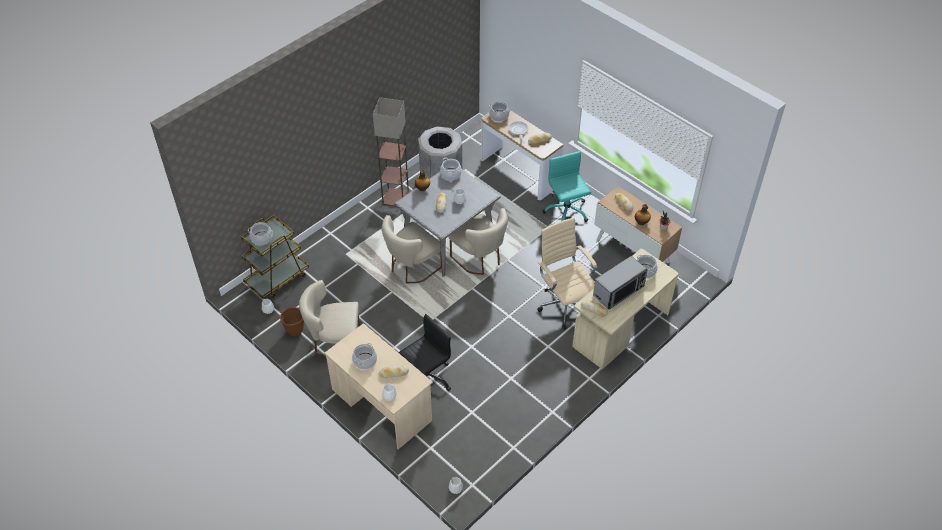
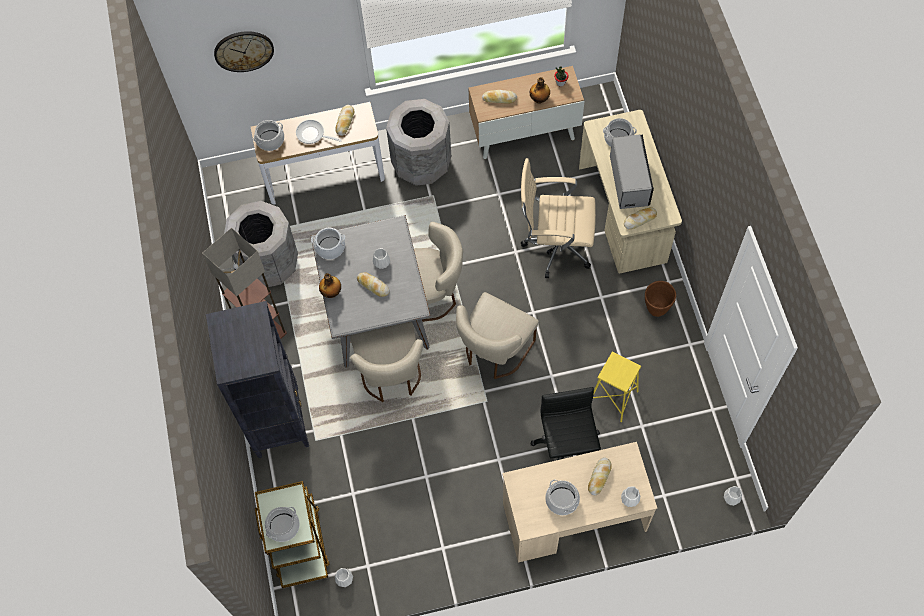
camera: 55 degrees left, 15 degrees up
brown planter [280,307,304,336] -> brown planter moved to [645,281,676,317]
beige chair [299,280,360,360] -> beige chair moved to [456,292,539,379]
turquoise office chair [543,151,591,222] -> grey trash can [386,99,451,186]
none -> black bookcase [206,301,309,458]
none -> wall clock [214,31,274,72]
none -> yellow stool [593,351,641,422]

